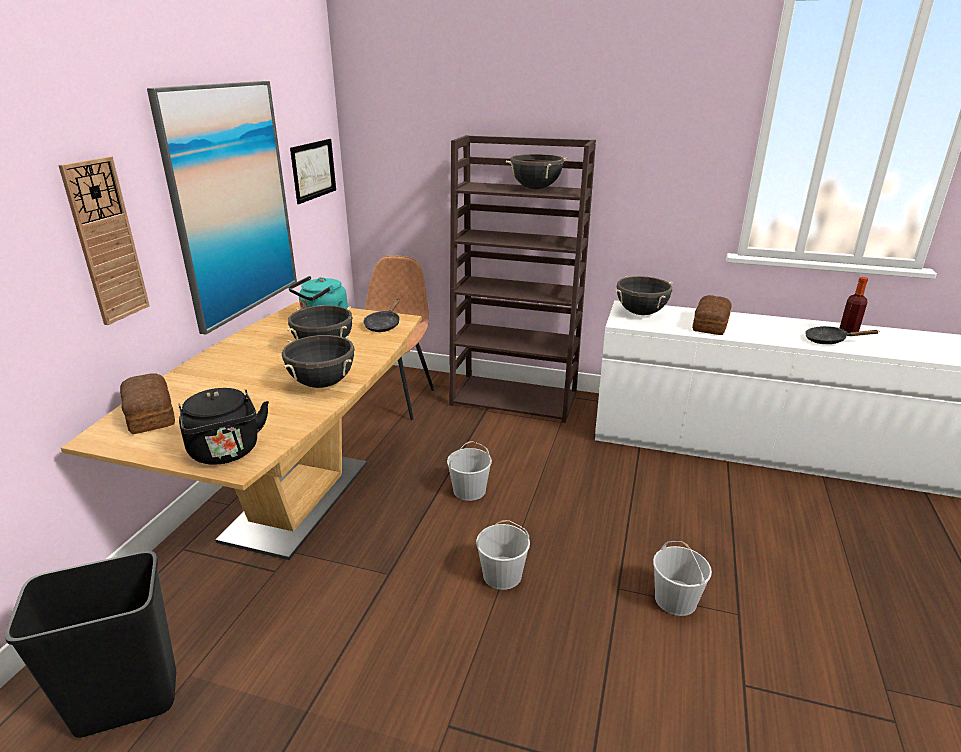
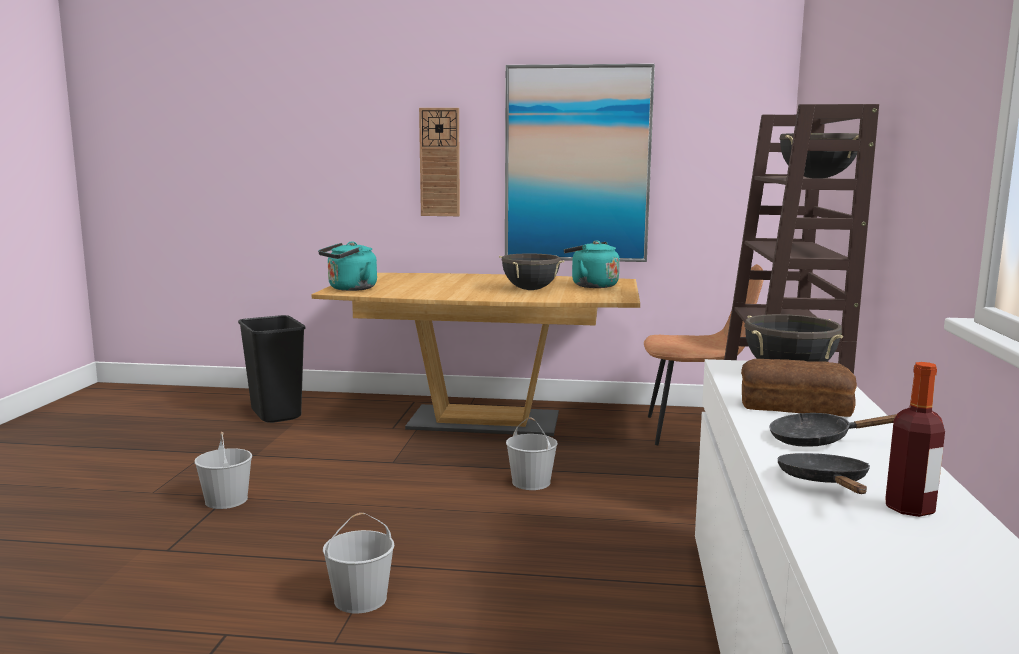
camera: 80 degrees right, 15 degrees down
bread [120,373,175,434] -> none
black kettle [179,388,269,465] -> turquoise kettle [318,242,377,291]
black cooking pot [282,335,355,388] -> none
picture [290,139,336,204] -> none
black frying pan [363,299,400,332] -> black frying pan moved to [769,413,897,447]
white bucket [476,520,530,590] -> white bucket moved to [194,432,252,509]

